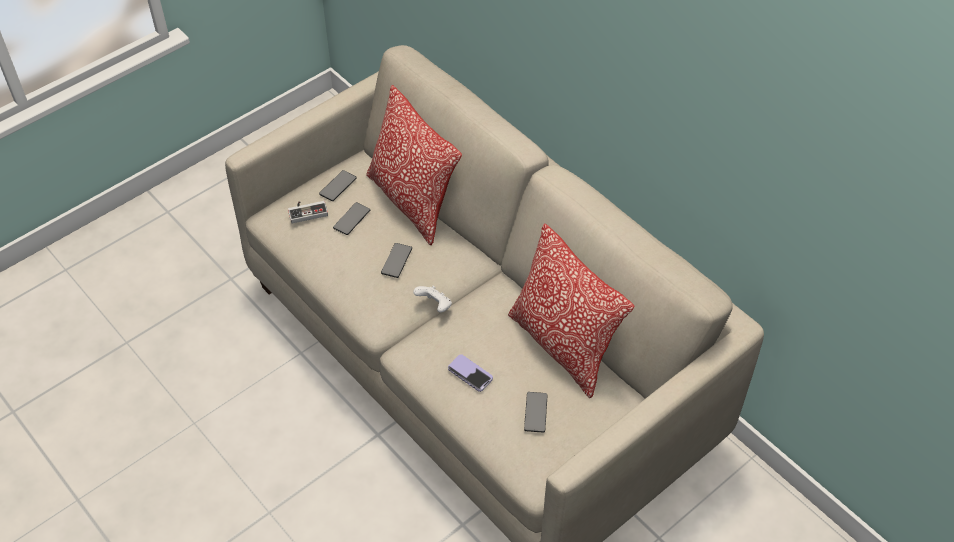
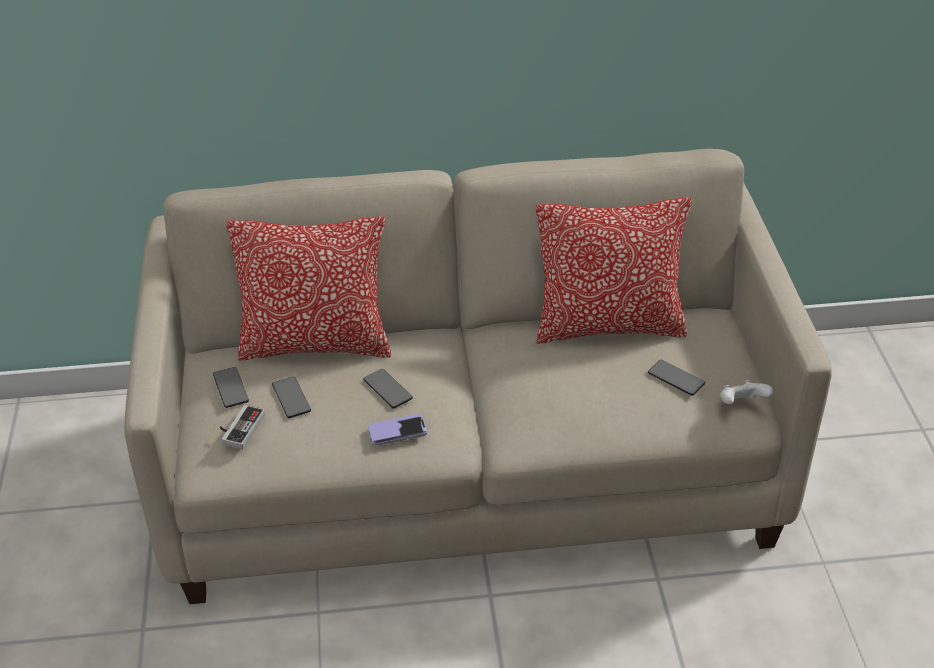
camera: 55 degrees left, 10 degrees down
white game controller [413,286,452,312] -> white game controller moved to [720,380,773,404]
phone [448,354,493,392] -> phone moved to [368,414,427,446]

